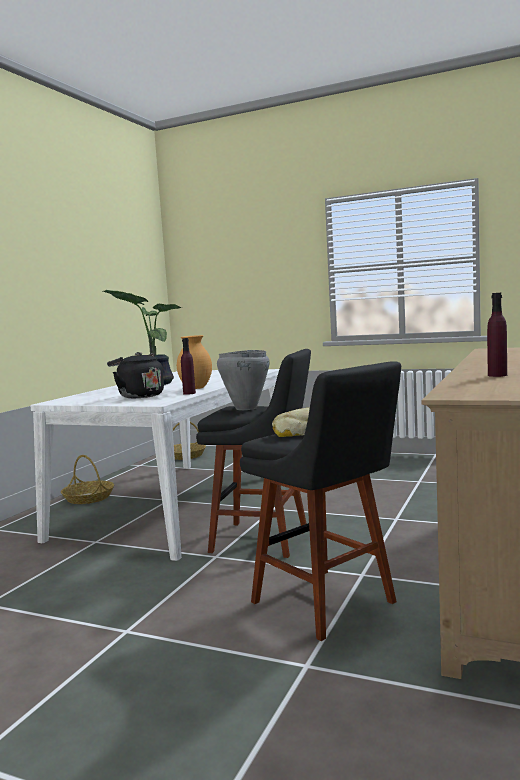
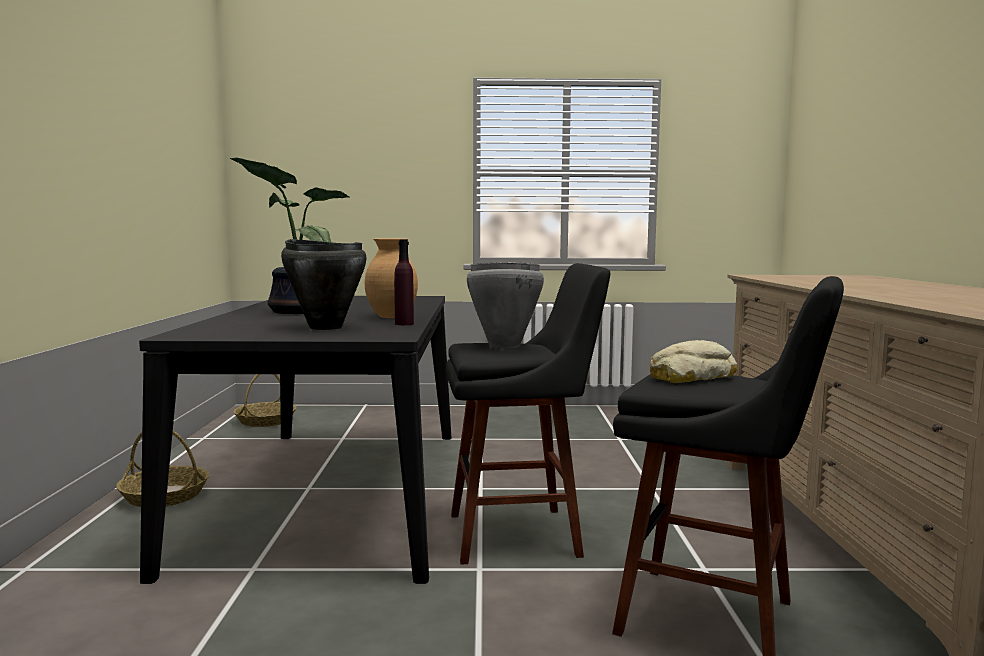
camera: 25 degrees left, 0 degrees up
white dining table [30,369,279,561] -> black dining table [139,296,452,584]
black kettle [107,352,164,398] -> black cooking pot [281,239,367,330]
purple bottle [487,293,507,377] -> none

